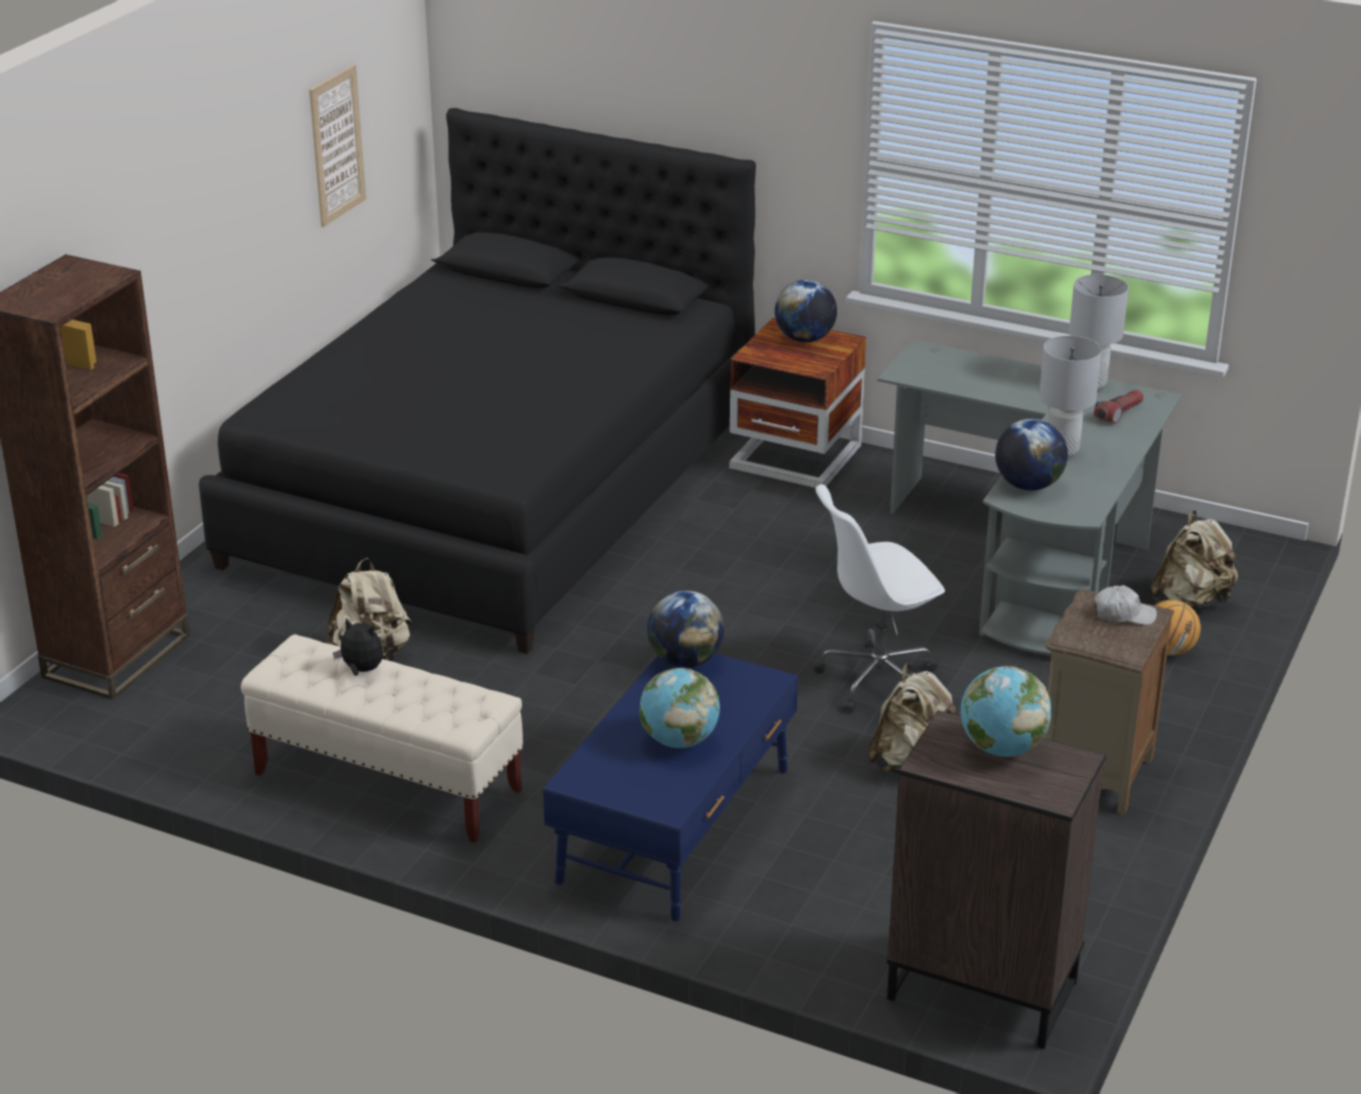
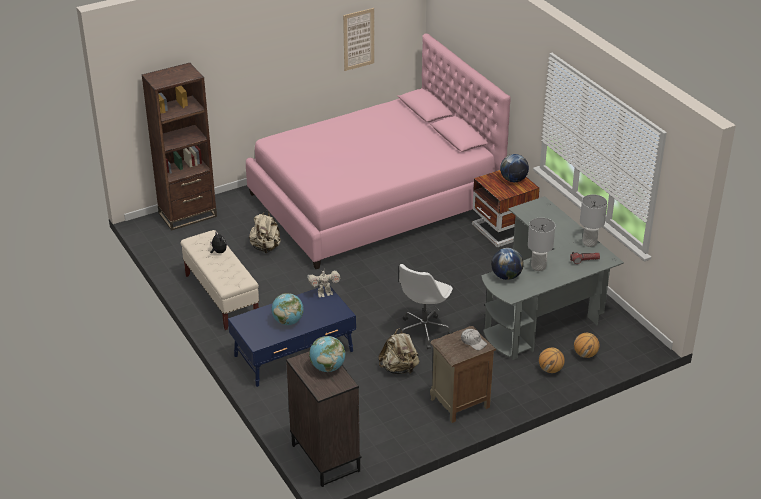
camera: 35 degrees right, 5 degrees up
black bed [199,108,756,654] -> pink bed [246,34,511,269]
globe [647,590,724,668] -> toy robot [307,268,340,298]
white office chair [813,484,945,712] -> white office chair turned 75 degrees counterclockwise [399,264,453,349]
beige backpack [1151,510,1238,610] -> basketball [574,333,599,358]

